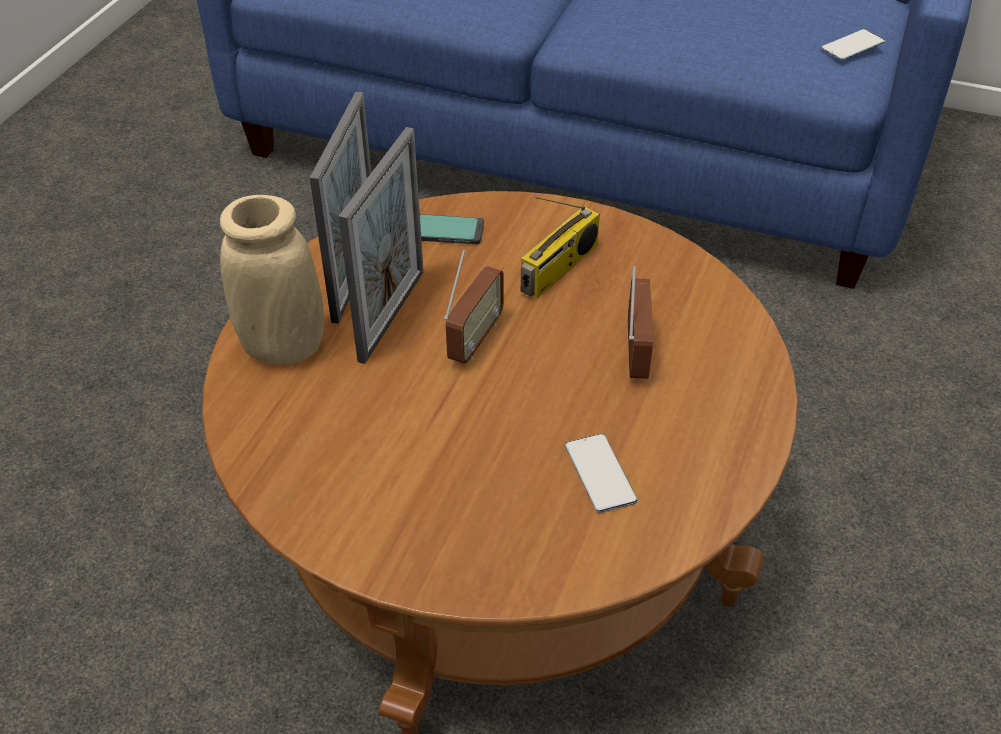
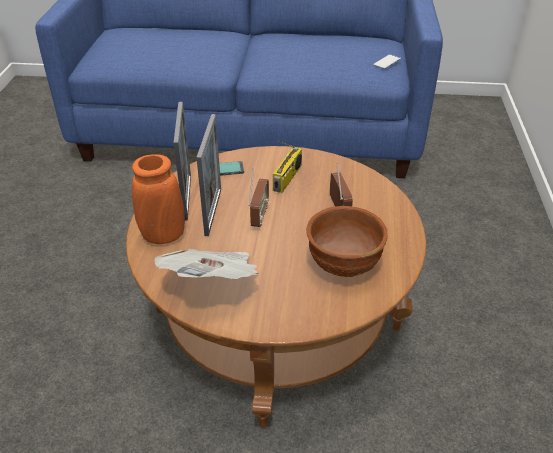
camera: 15 degrees left, 5 degrees down
beige vase [220,195,324,364] -> orange vase [132,154,185,244]
phone [565,434,638,513] -> brown bowl [306,206,388,277]
none -> newspaper [154,249,258,279]

